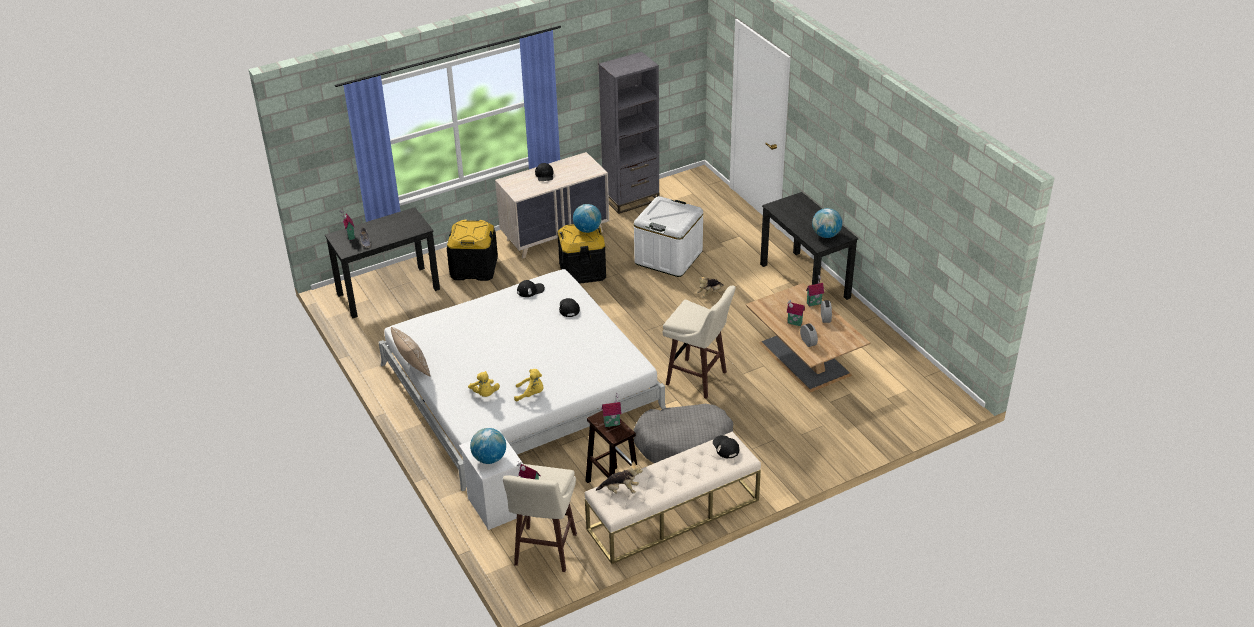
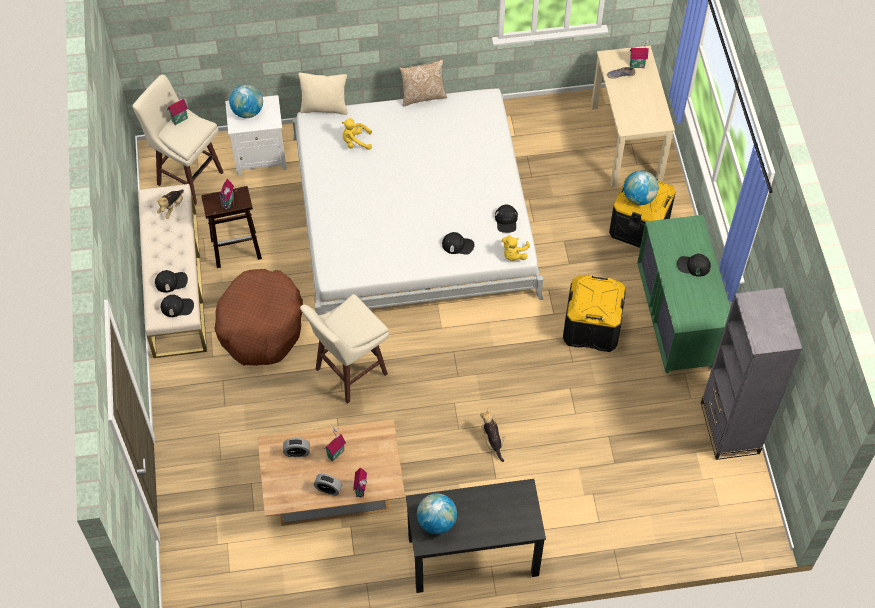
camera: 110 degrees right, 20 degrees up
black desk [325,207,440,318] -> beige desk [591,45,675,187]
beige dresser [495,152,609,258] -> green dresser [637,215,730,373]
yellow plush toy [514,369,543,402] -> yellow plush toy moved to [502,235,530,261]
globe [573,204,602,233] -> globe moved to [624,170,659,205]
white storage box [634,196,703,277] -> none
grey dog bed [634,404,733,463] -> brown dog bed [214,269,303,366]
none -> black cap [155,270,188,293]
none -> beige pillow [298,73,348,115]

